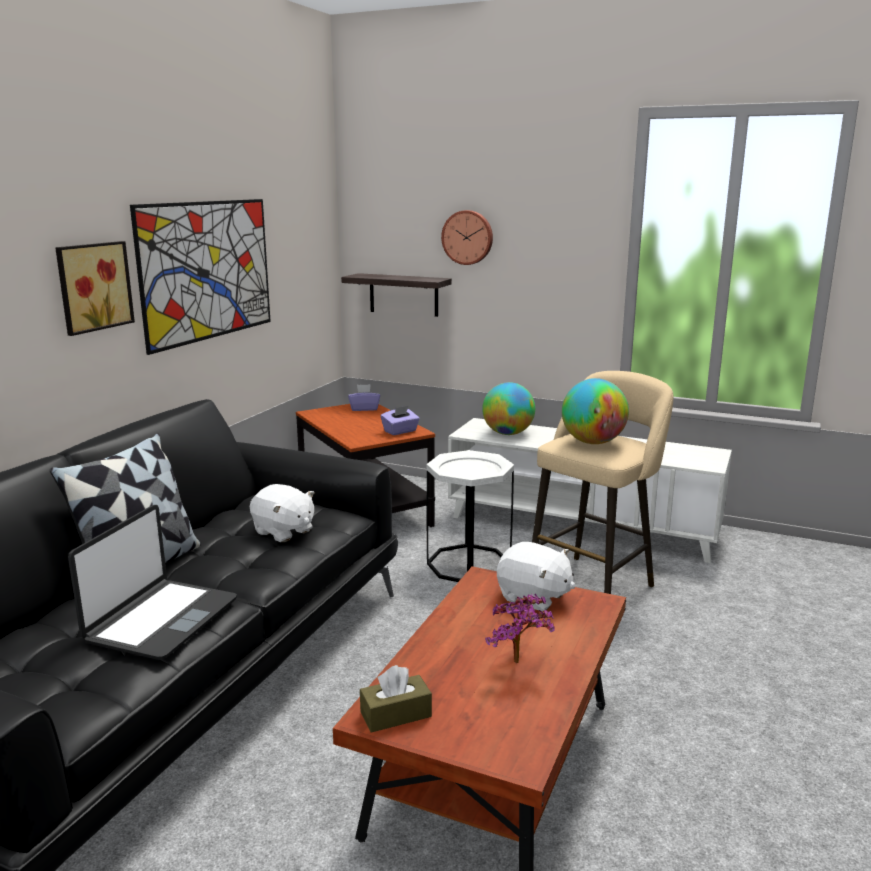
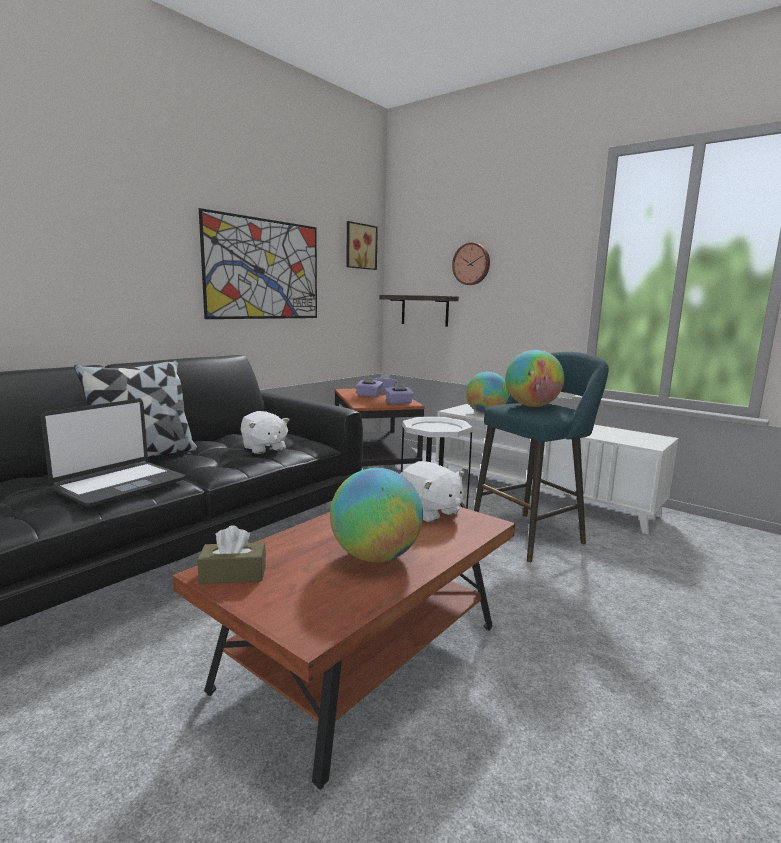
camera: 15 degrees right, 5 degrees down
picture [55,241,135,336] -> picture moved to [346,221,378,270]
potted plant [485,593,555,663] -> globe [330,468,423,562]
beige stool [532,371,673,594] -> turquoise stool [474,352,609,562]
none -> purple tissue box [355,376,383,397]

